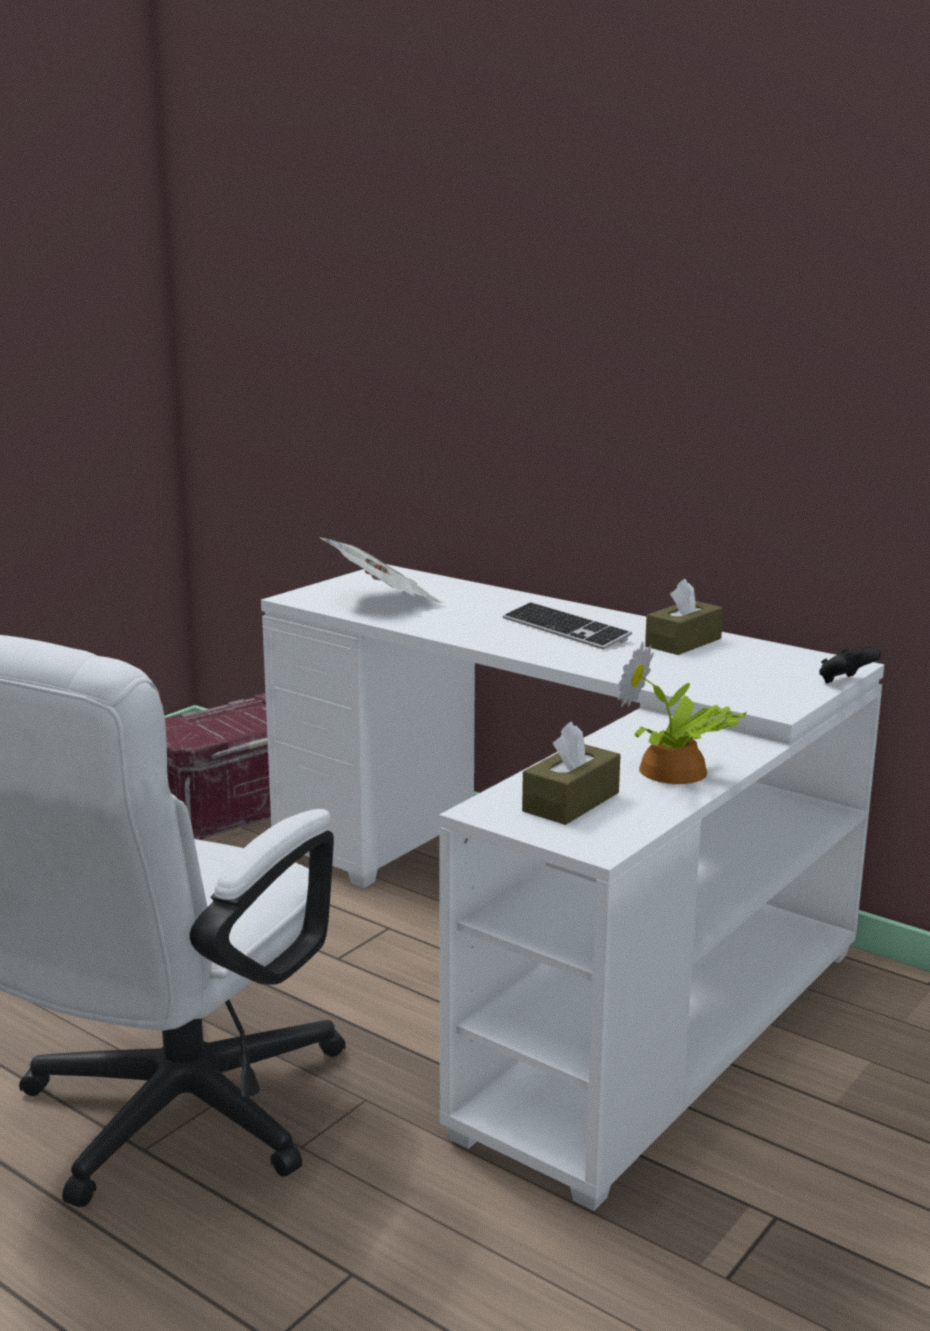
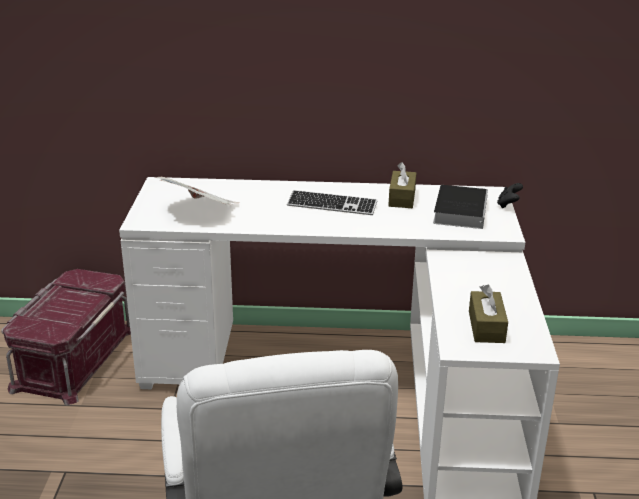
camera: 35 degrees left, 10 degrees up
potted plant [618,642,746,784] -> none
none -> book [433,185,488,229]

